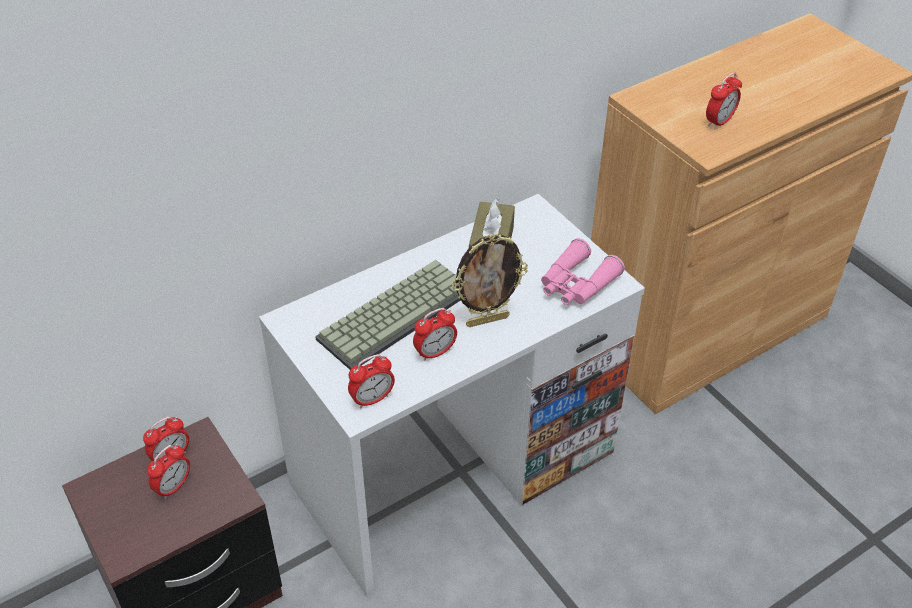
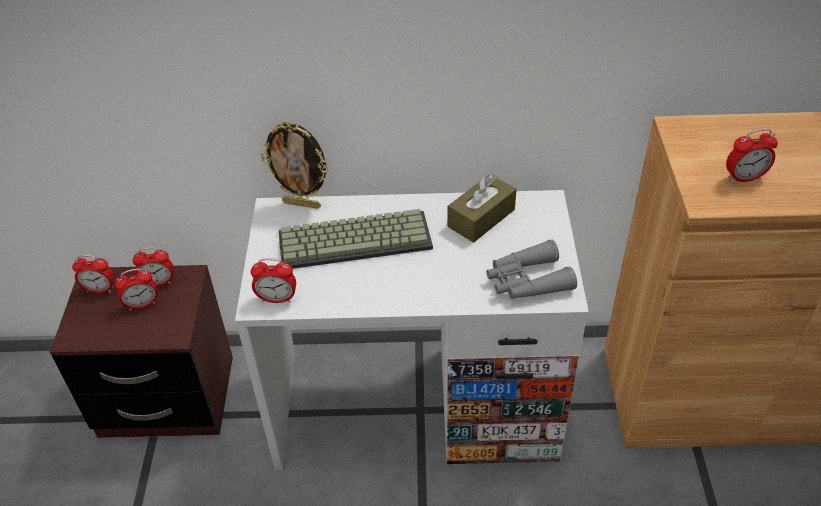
camera: 35 degrees right, 0 degrees up
alarm clock [413,308,457,361] -> alarm clock moved to [72,255,115,293]
picture frame [452,234,528,327] -> picture frame moved to [261,121,329,209]
pink binoculars [541,238,625,305] -> grey binoculars [486,240,577,299]

